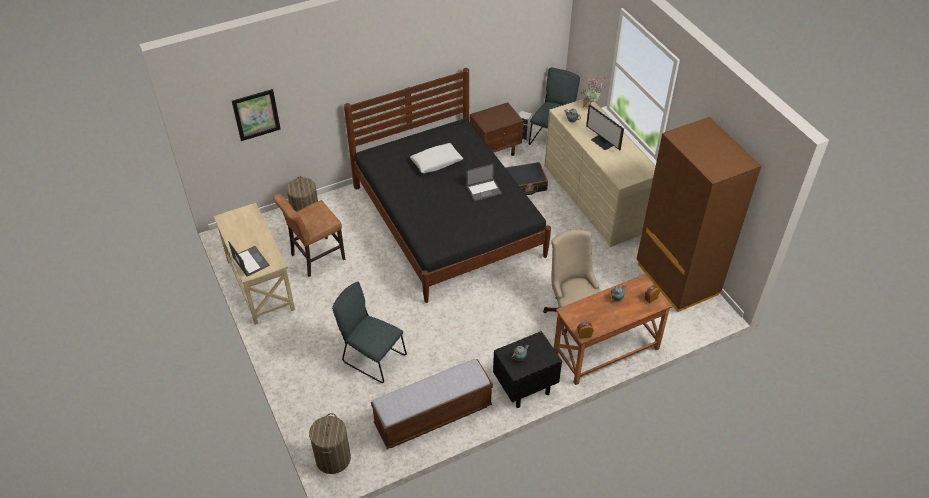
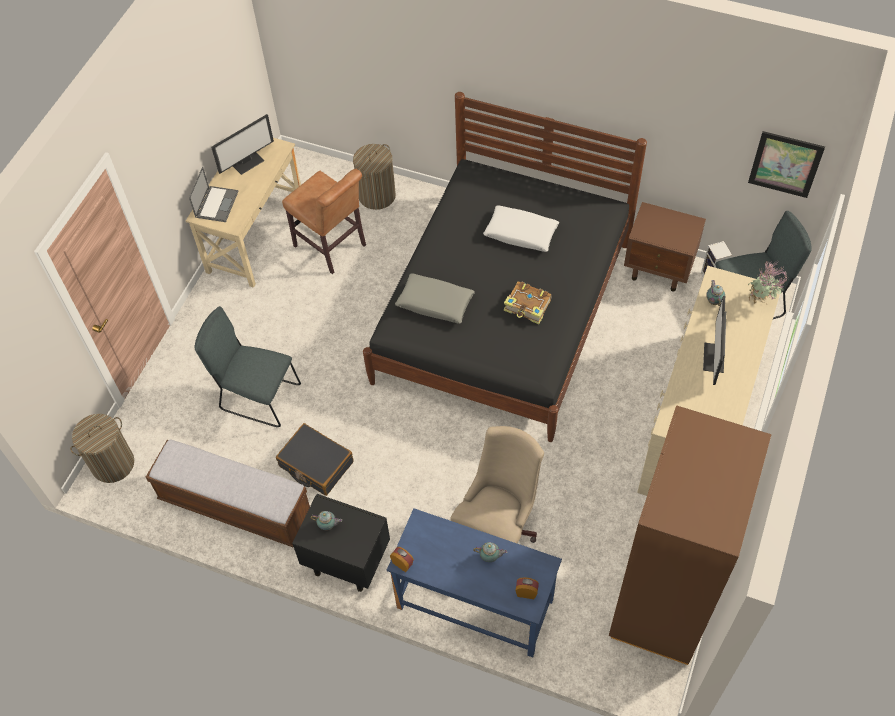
camera: 50 degrees right, 10 degrees up
picture [232,89,281,141] -> picture moved to [748,131,825,198]
brown chair [273,193,345,277] -> brown chair turned 150 degrees counterclockwise [282,169,366,274]
grey chair [332,281,407,383] -> grey chair turned 60 degrees counterclockwise [194,306,301,427]
laptop [466,164,502,201] -> book [504,281,552,324]
black suitcase [505,162,548,195] -> black suitcase moved to [276,423,354,496]
brown desk [554,274,673,385] -> blue desk [387,508,562,657]
none -> monitor [211,114,274,175]
none -> grey pillow [395,273,475,324]

